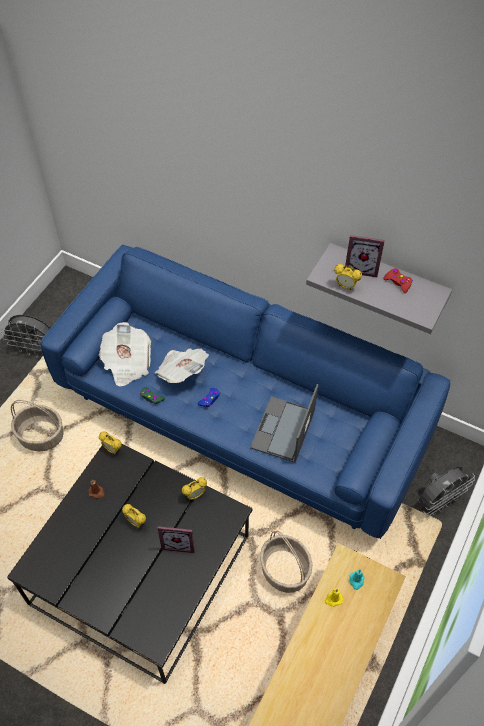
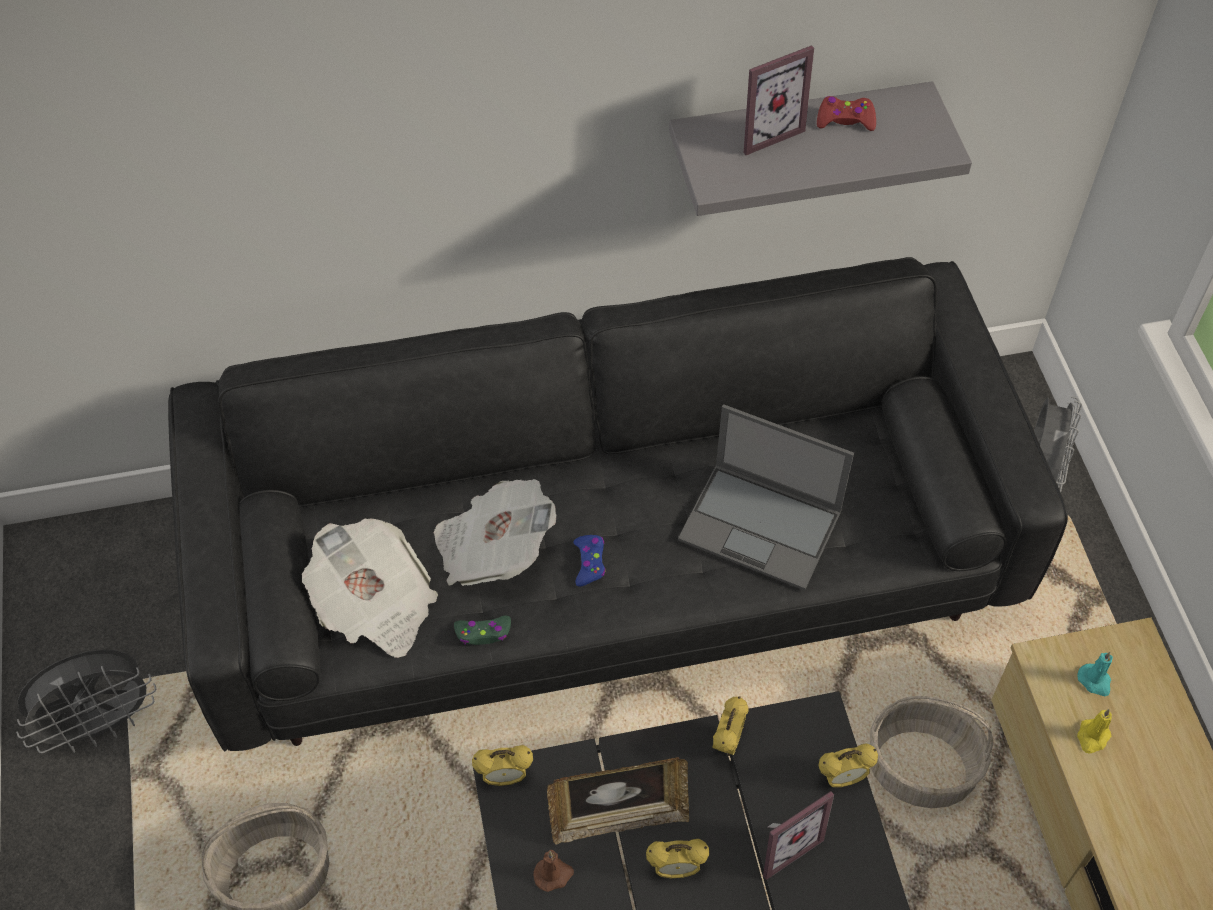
camera: 40 degrees left, 0 degrees up
blue sofa [41,245,450,539] -> black sofa [168,257,1068,751]
laptop [250,384,318,463] -> laptop turned 45 degrees counterclockwise [678,404,854,590]
alarm clock [334,264,362,290] -> alarm clock moved to [818,744,878,787]
none -> picture frame [547,757,689,844]

